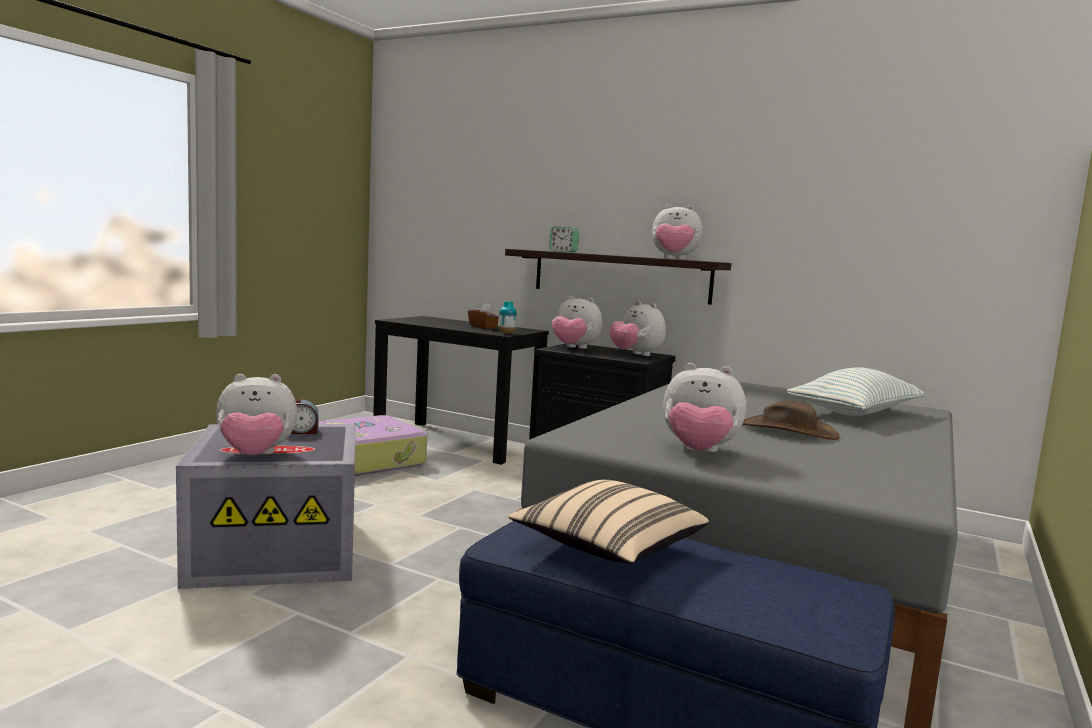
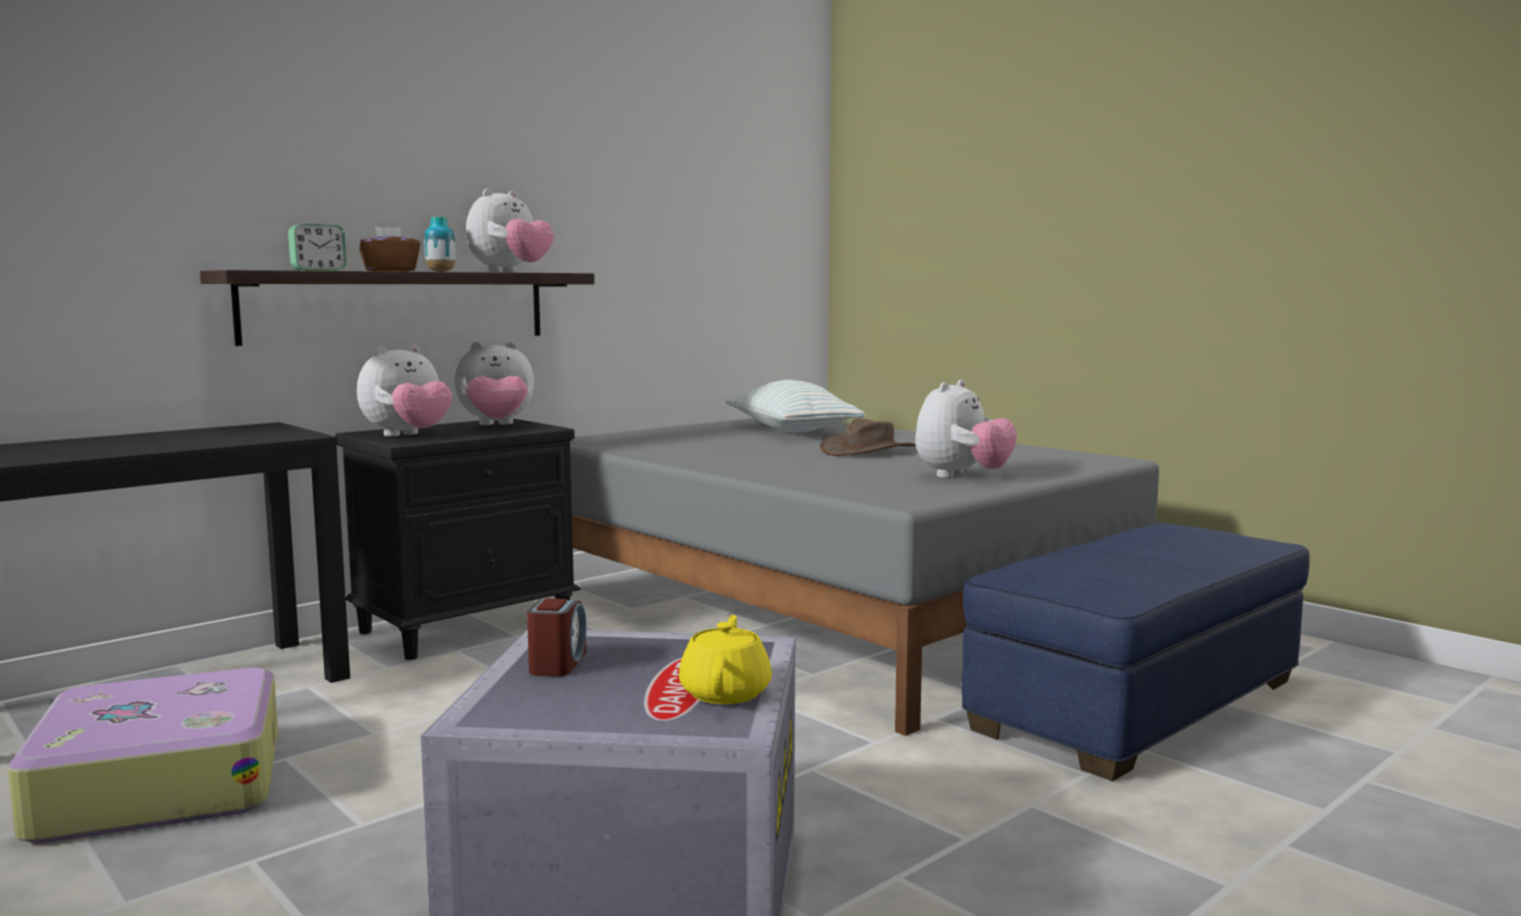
camera: 70 degrees left, 0 degrees up
plush toy [216,374,297,455] -> yellow teapot [679,615,772,704]
brown tissue box [468,304,499,329] -> brown tissue box moved to [359,227,420,271]
vase [499,301,517,334] -> vase moved to [424,217,456,272]
beige pillow [509,480,709,564] -> none

